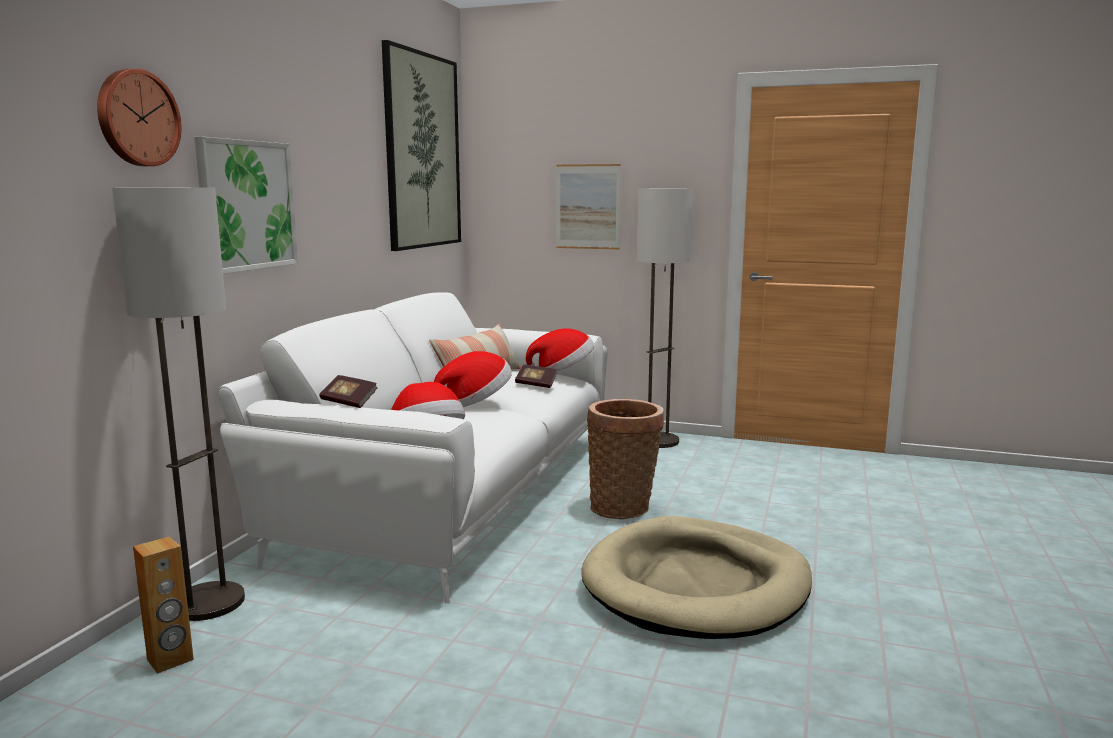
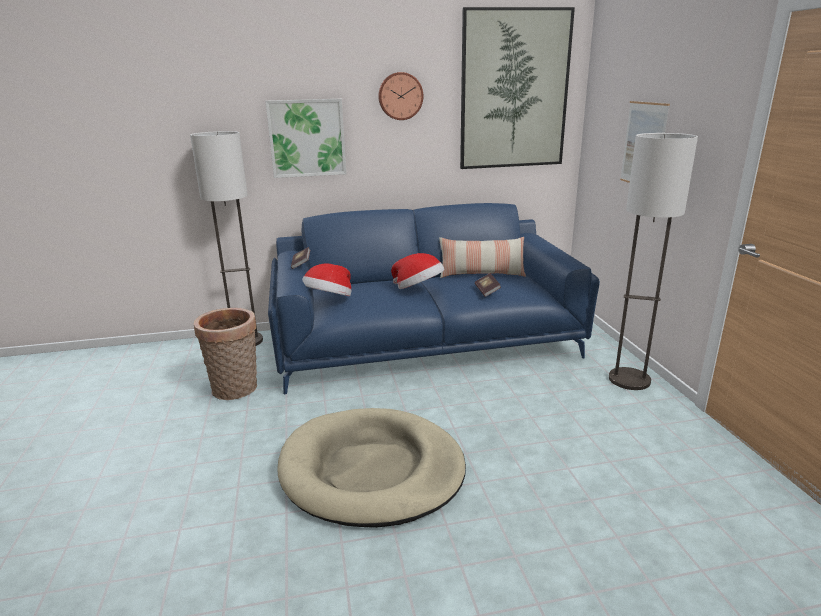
camera: 60 degrees right, 10 degrees up
wall clock [97,69,181,166] -> wall clock moved to [378,72,423,120]
brown speaker [133,536,194,674] -> none
white sofa [217,292,608,603] -> blue sofa [268,203,600,395]
hat [526,328,594,371] -> none
basket [587,399,664,519] -> basket moved to [194,308,257,400]

